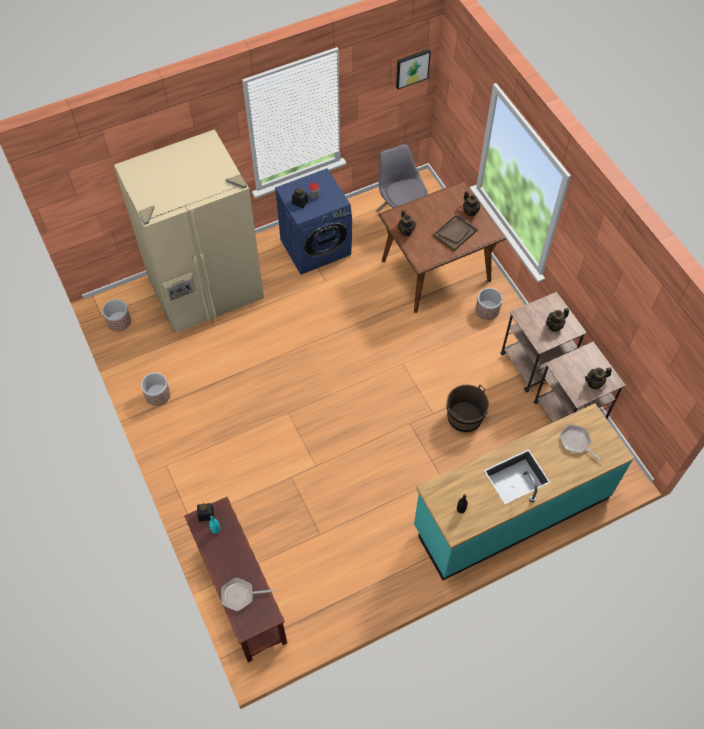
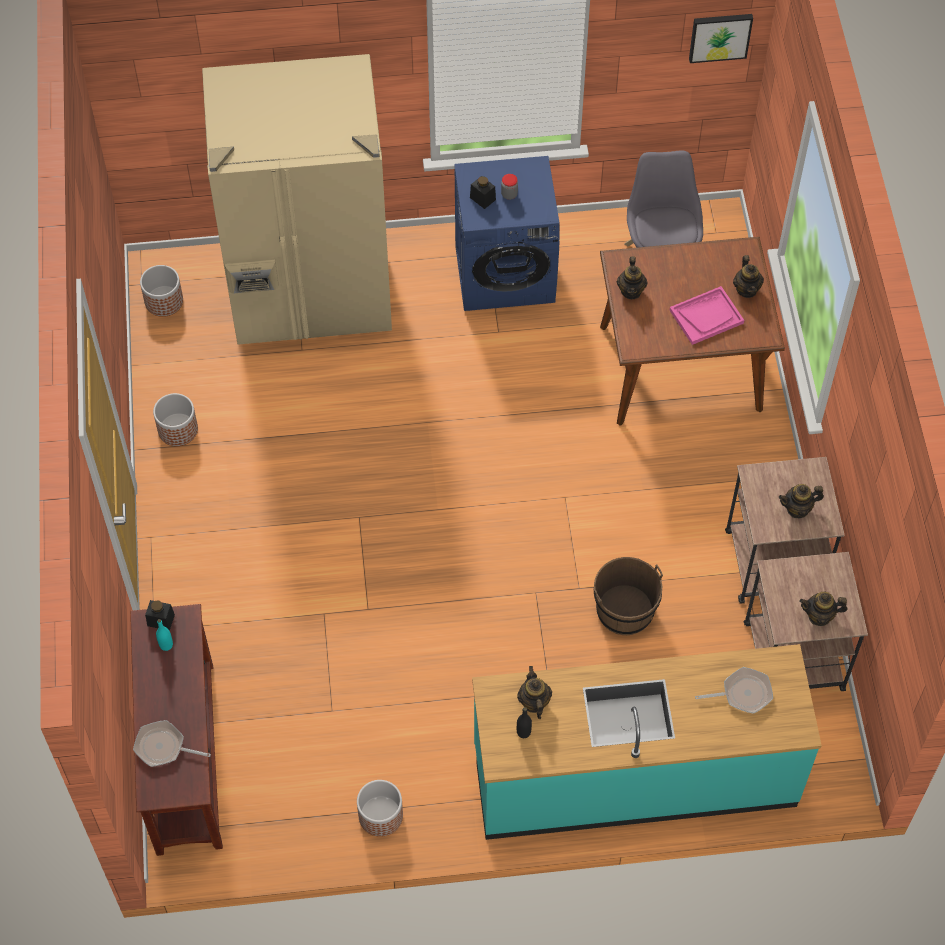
camera: 20 degrees right, 0 degrees up
brown tray [433,214,478,251] -> pink tray [669,286,744,345]
planter [476,288,502,320] -> planter moved to [357,780,403,837]
frying pan [560,425,602,462] -> frying pan turned 105 degrees clockwise [695,667,773,714]
none -> teapot [517,666,552,719]

